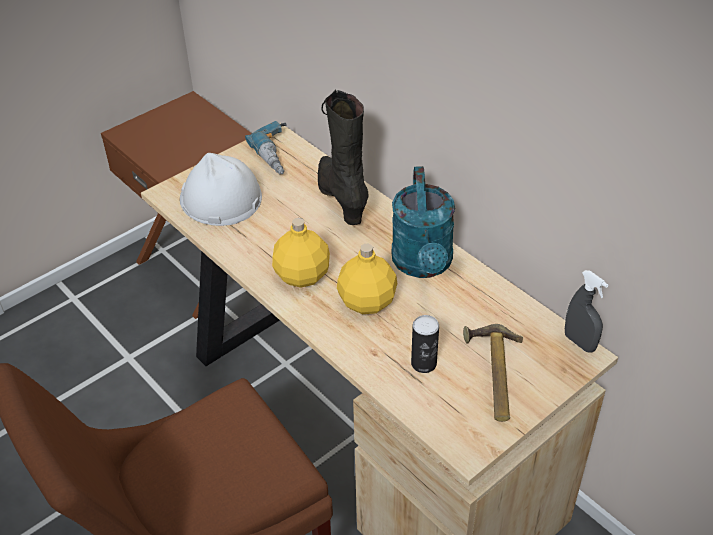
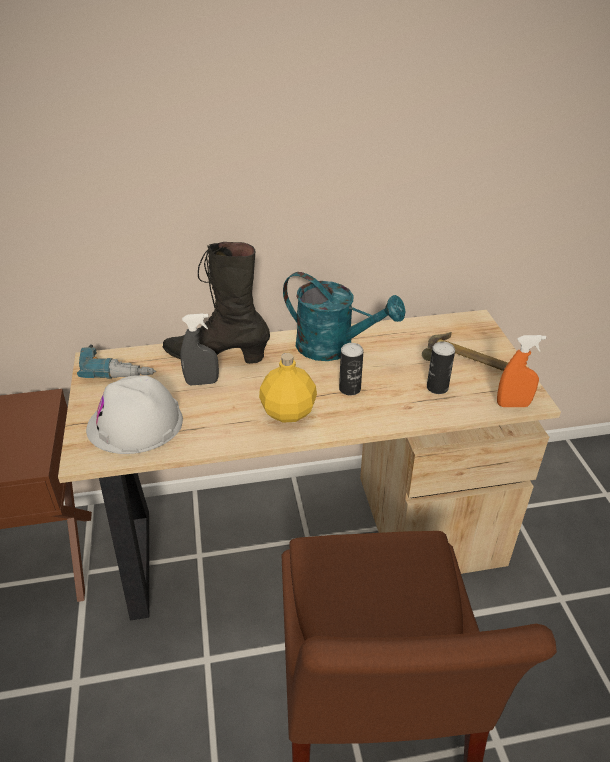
camera: 60 degrees left, 5 degrees down
yellow bottle [337,244,397,314] -> can [339,343,364,395]
grey spray bottle [565,270,609,353] -> grey spray bottle moved to [180,313,219,385]
none -> orange spray bottle [497,335,546,407]

